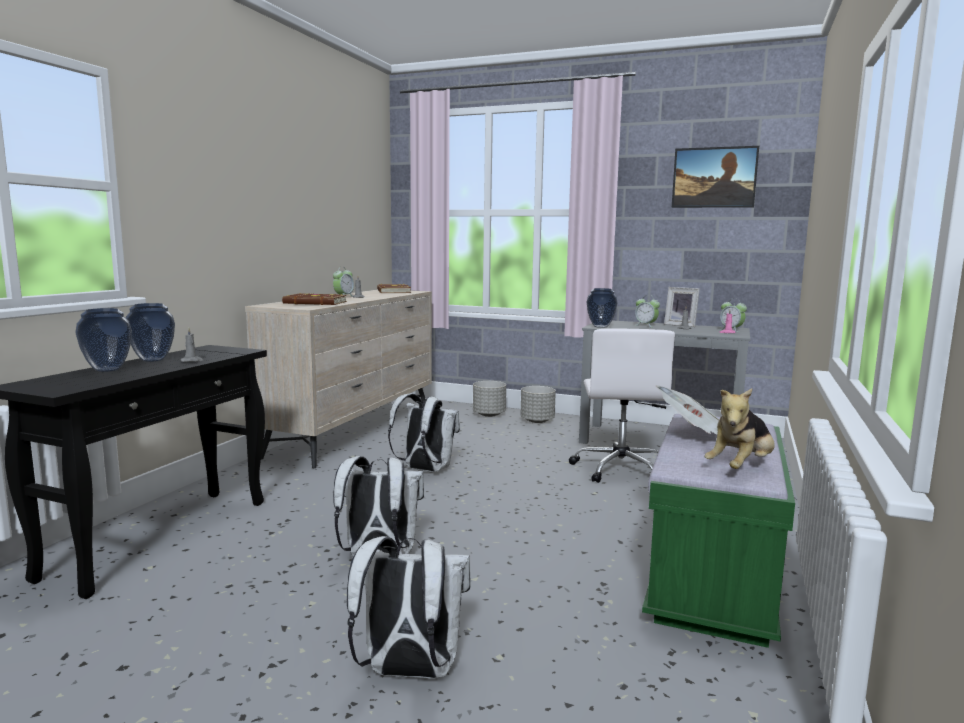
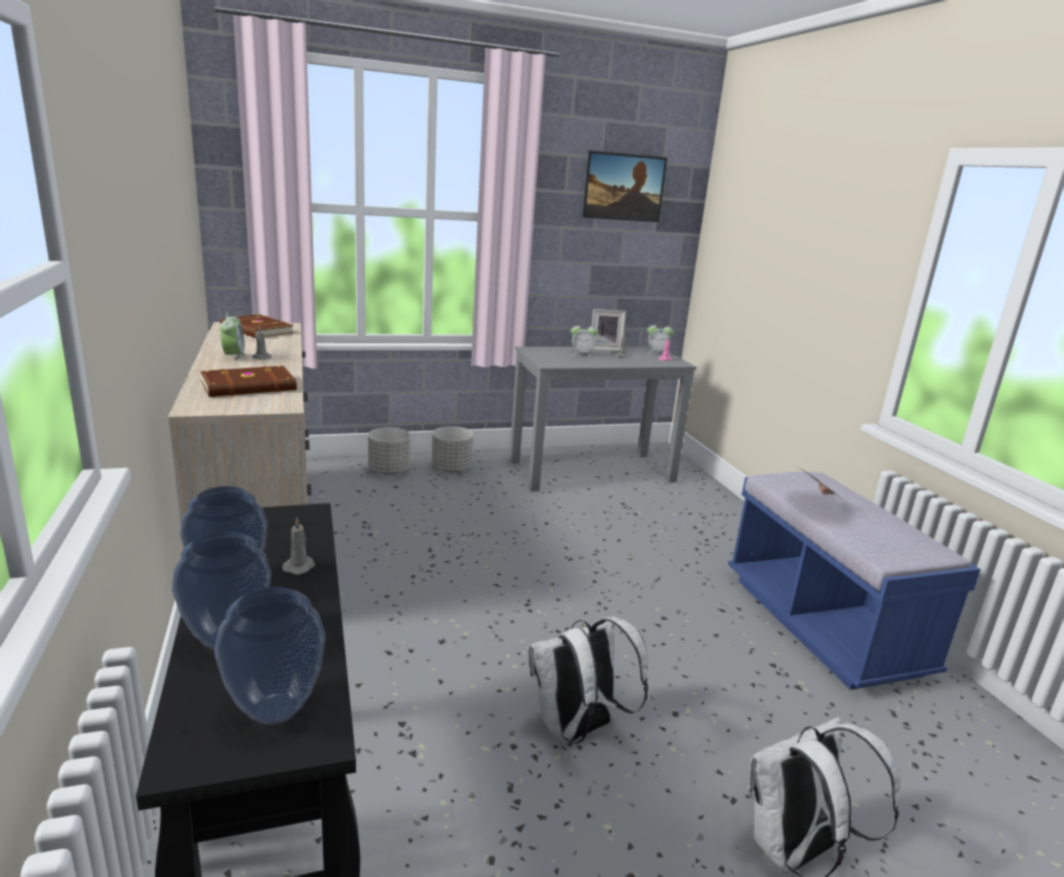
camera: 40 degrees left, 10 degrees up
white backpack [388,394,460,472] -> none
white office chair [569,328,675,483] -> none
vase [587,288,617,328] -> vase moved to [215,587,326,724]
green bench [642,414,795,648] -> blue bench [728,472,981,690]
plush toy [704,389,775,469] -> none

